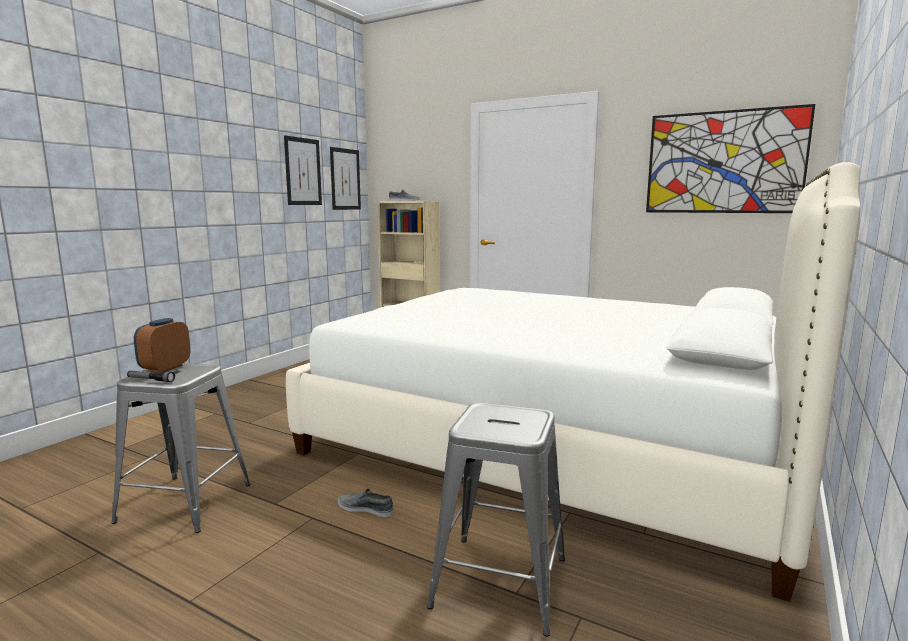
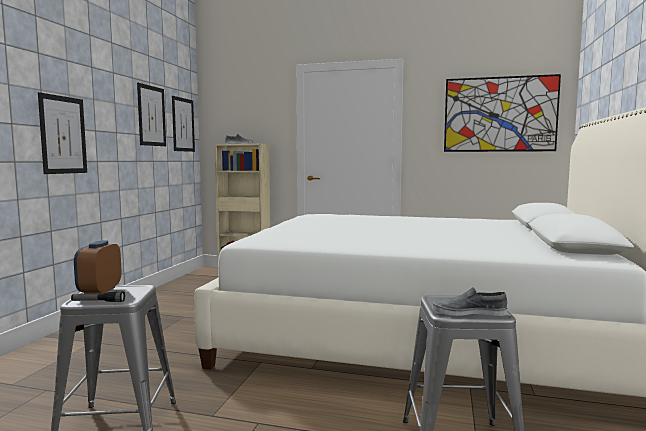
camera: 15 degrees left, 5 degrees down
grey shoe [338,489,393,517] -> grey shoe moved to [433,287,507,316]
none -> picture [38,92,87,174]

